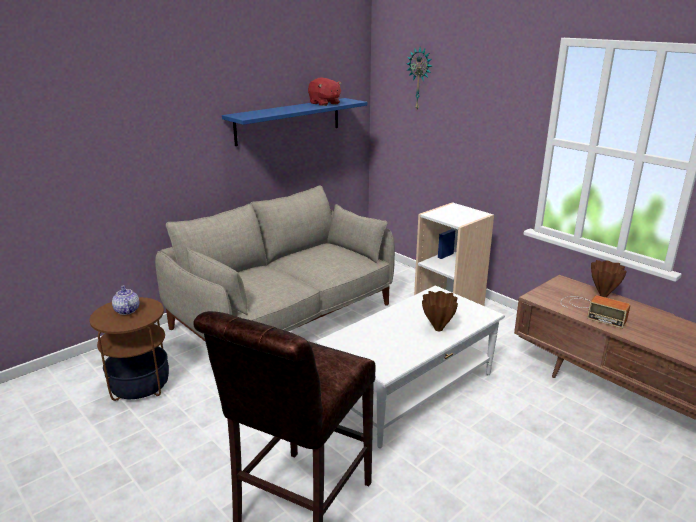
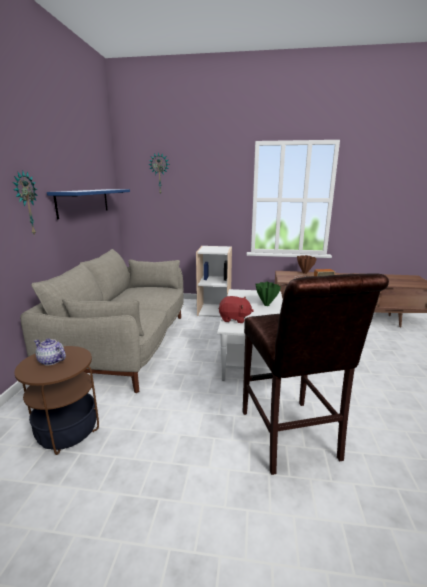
camera: 40 degrees left, 5 degrees down
red plush toy [308,78,342,106] -> red plush toy moved to [219,296,254,323]
brown vase [422,291,458,331] -> green vase [256,282,281,306]
none -> wall clock [13,170,38,236]

